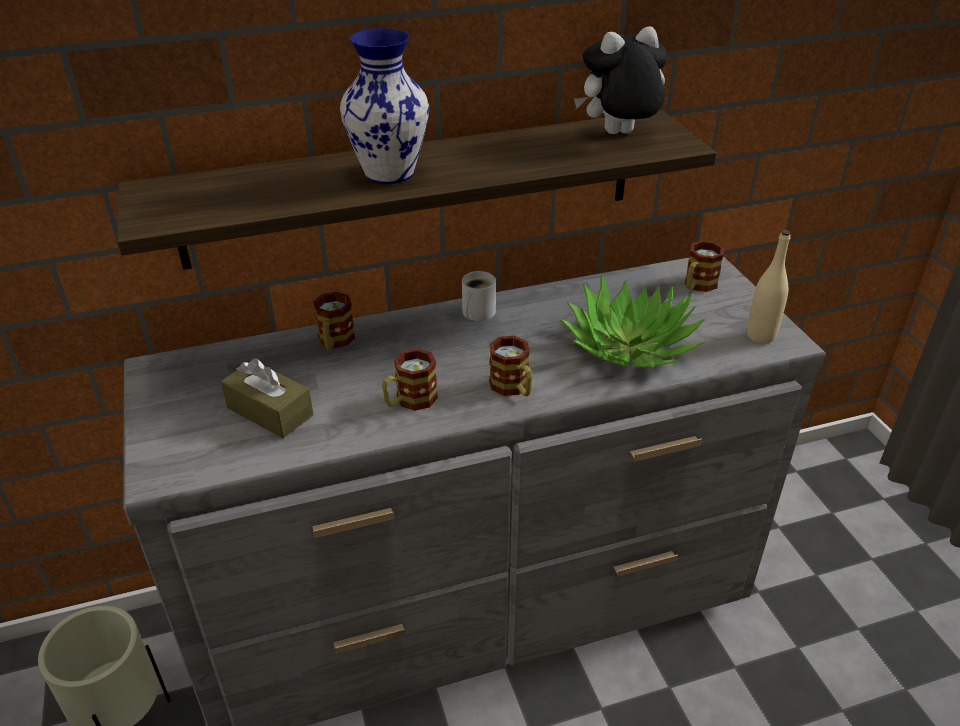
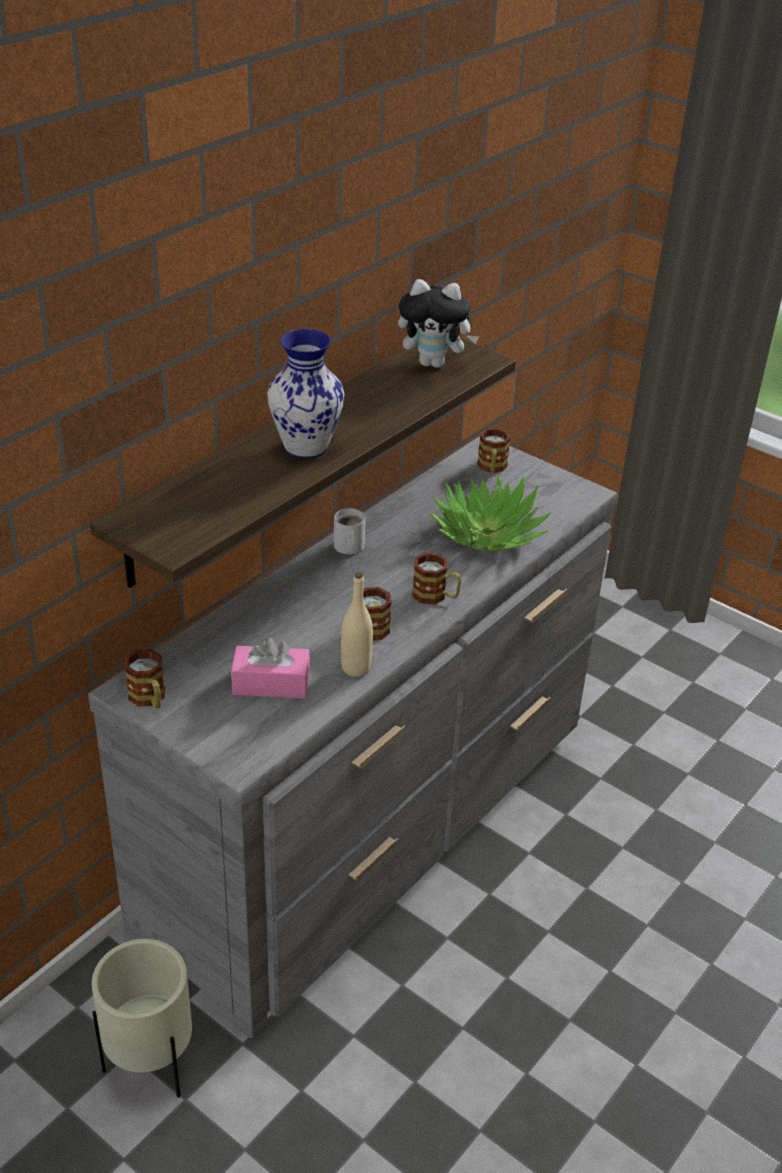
camera: 35 degrees left, 0 degrees up
brown tissue box [221,358,313,438] -> pink tissue box [231,637,310,698]
mug [313,292,355,350] -> mug moved to [124,649,165,709]
plush toy [574,26,667,134] -> plush toy turned 120 degrees counterclockwise [398,279,480,368]
beige bottle [747,230,791,343] -> beige bottle moved to [341,572,373,677]

